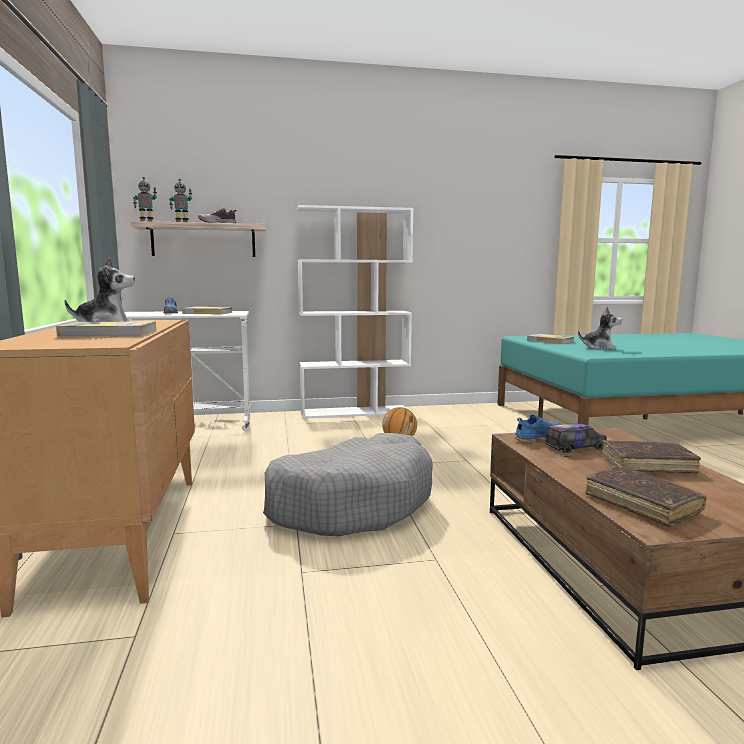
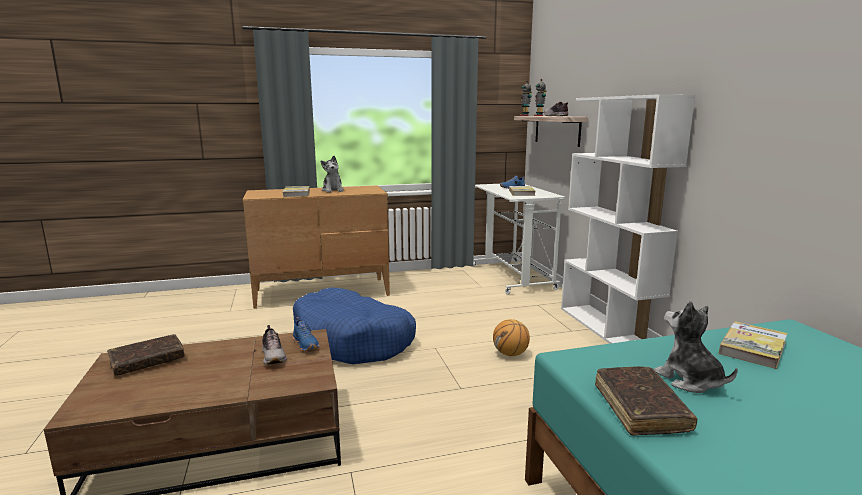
camera: 85 degrees right, 5 degrees up
grey dog bed [263,433,433,536] -> blue dog bed [293,287,416,364]
toy truck [545,423,607,453] -> shoe [262,325,287,365]
plush toy [578,307,622,350] -> plush toy turned 135 degrees clockwise [654,301,738,393]
brown book [601,440,701,473] -> brown book moved to [595,366,697,435]

